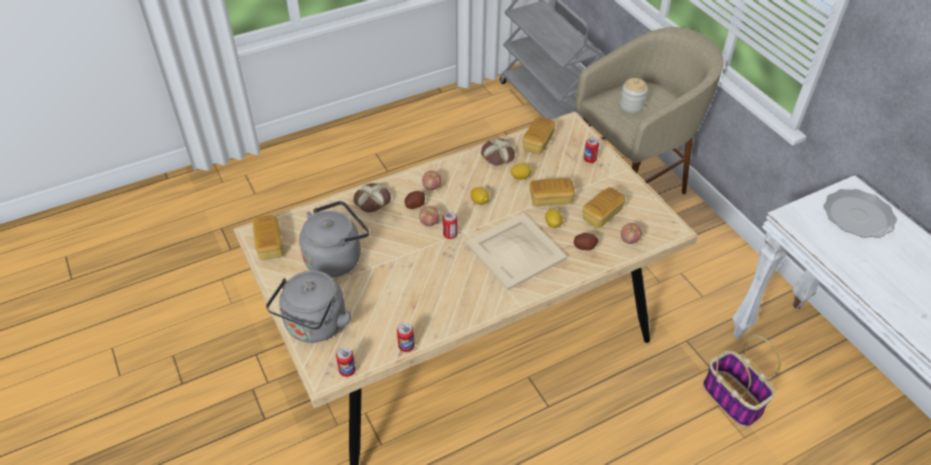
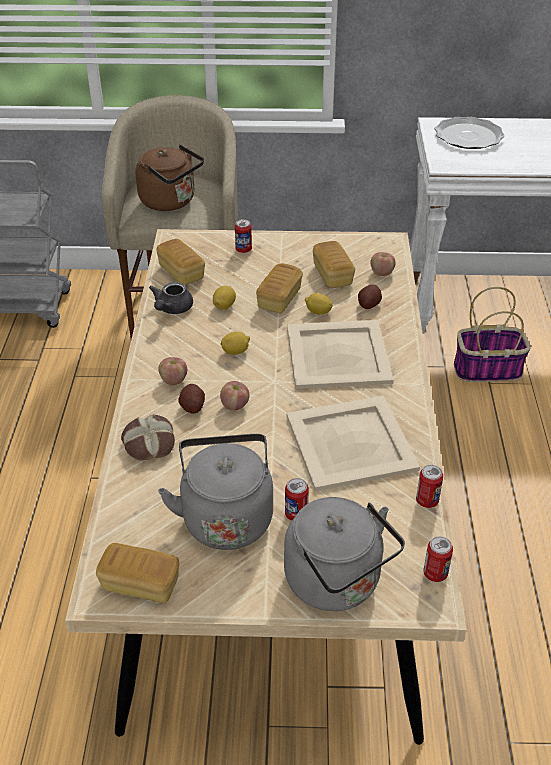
camera: 60 degrees left, 5 degrees down
can [443,212,458,239] -> can moved to [285,478,309,521]
bread [481,138,515,166] -> grey teapot [149,282,193,314]
jar [620,78,647,113] -> brown kettle [135,144,204,211]
none -> beige tray [286,395,420,491]

